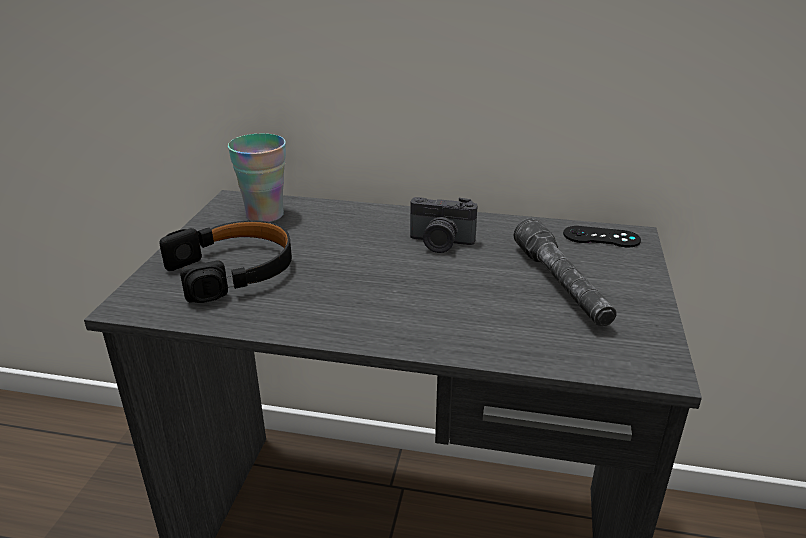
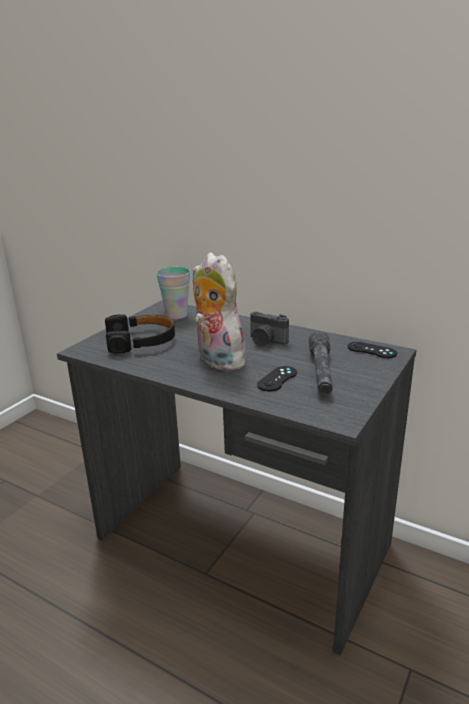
camera: 20 degrees right, 5 degrees down
none -> plush toy [193,253,248,371]
none -> black game controller [257,366,297,391]

